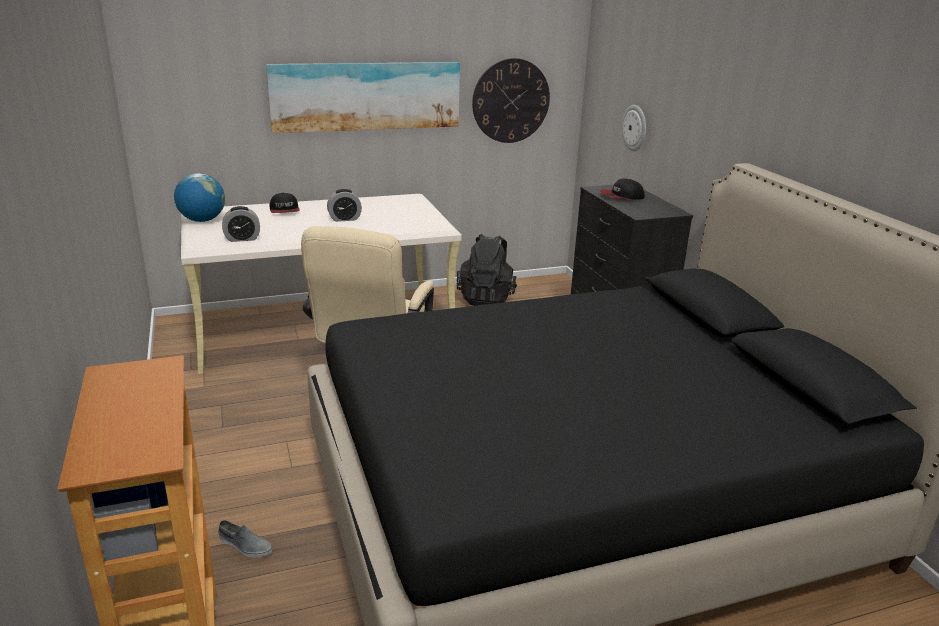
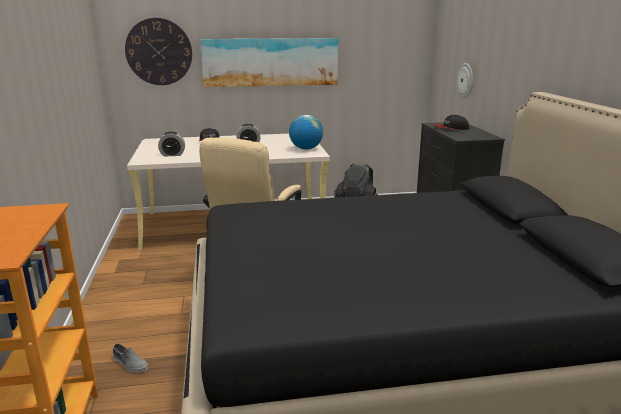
camera: 10 degrees right, 5 degrees down
globe [174,173,225,222] -> globe moved to [289,115,323,150]
wall clock [472,58,550,143] -> wall clock moved to [125,18,192,85]

